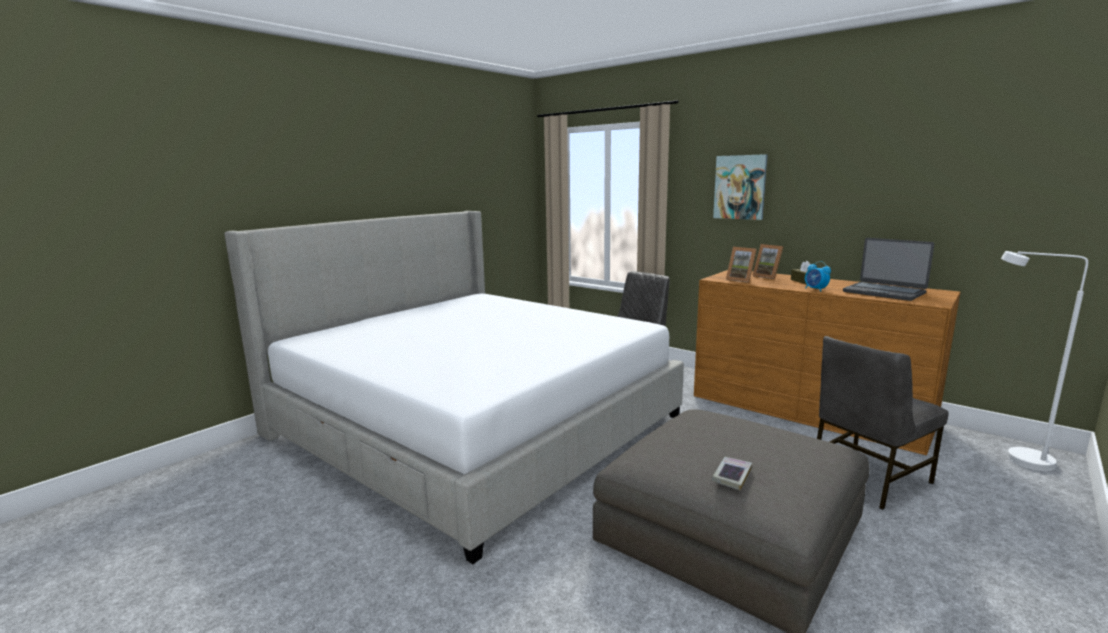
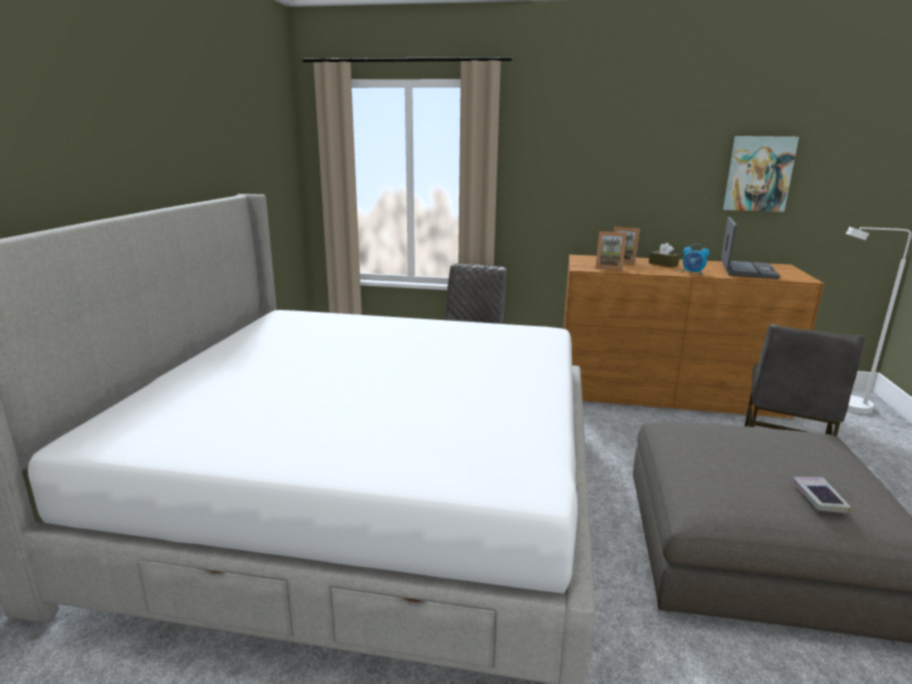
camera: 30 degrees left, 5 degrees up
picture [713,154,768,220] -> picture moved to [723,136,799,212]
laptop [843,238,934,301] -> laptop turned 90 degrees counterclockwise [721,217,780,279]

